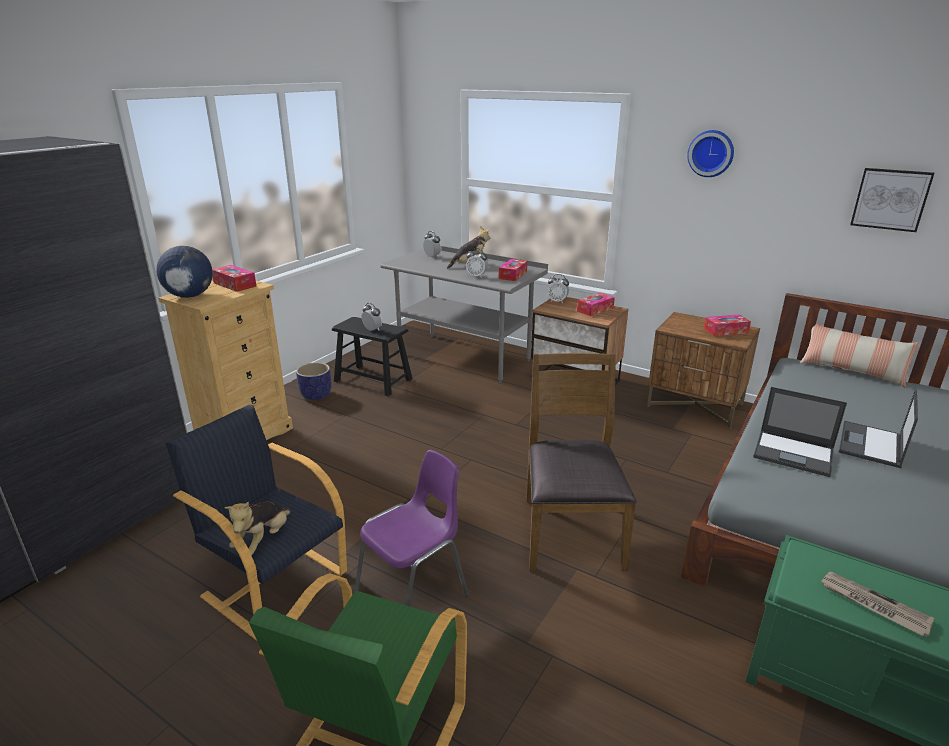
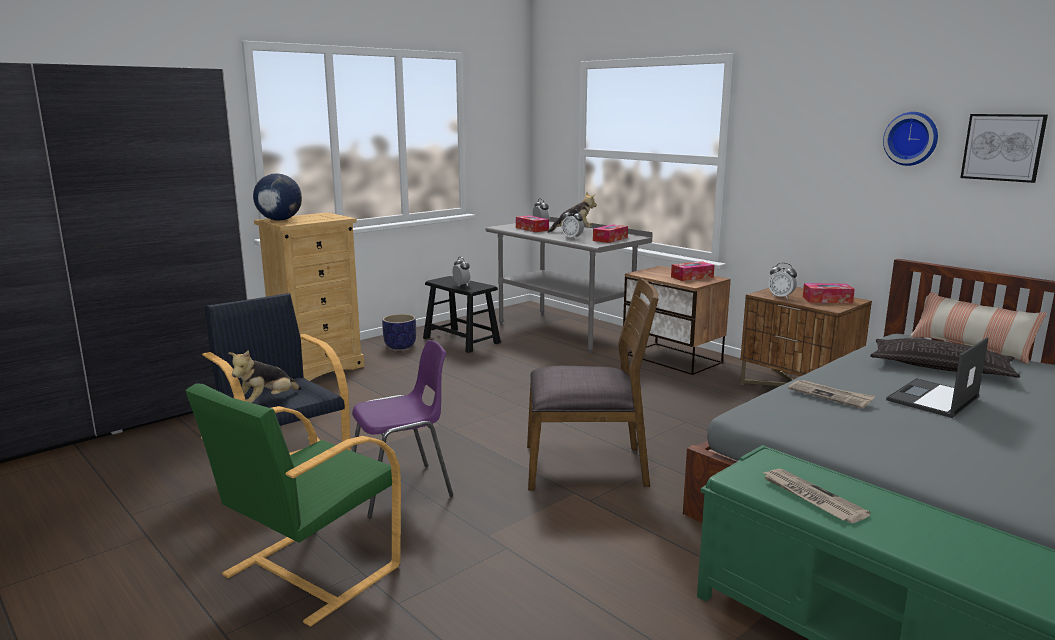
camera: 15 degrees right, 10 degrees down
tissue box [212,265,256,292] -> tissue box moved to [516,215,549,232]
brown chair [526,353,637,572] -> brown chair turned 75 degrees clockwise [527,277,658,491]
alarm clock [547,274,569,303] -> alarm clock moved to [768,263,797,299]
wall clock [687,130,734,177] -> wall clock moved to [883,112,938,166]
laptop [753,387,847,477] -> newspaper [788,380,875,409]
none -> pillow [870,338,1020,378]

